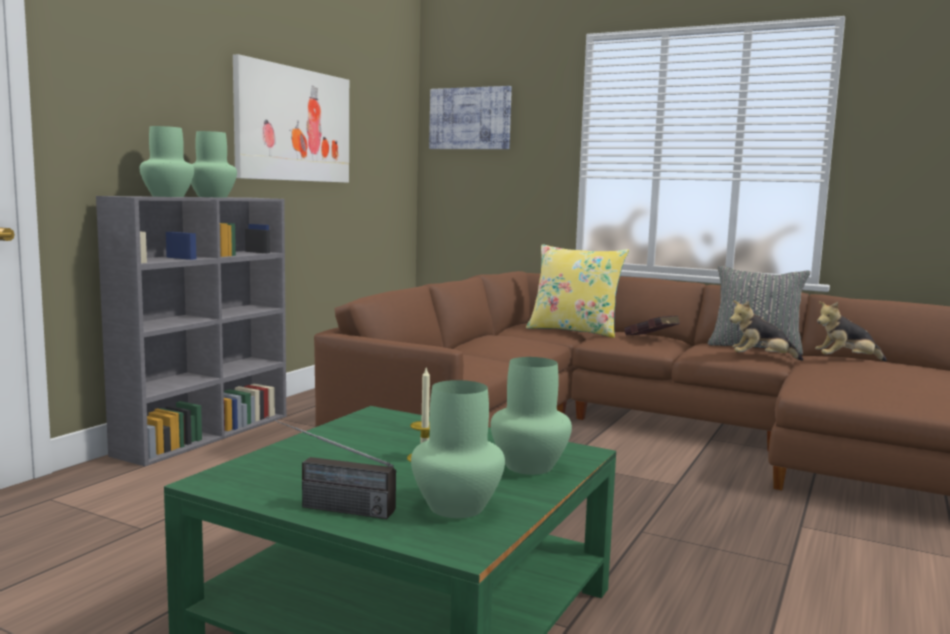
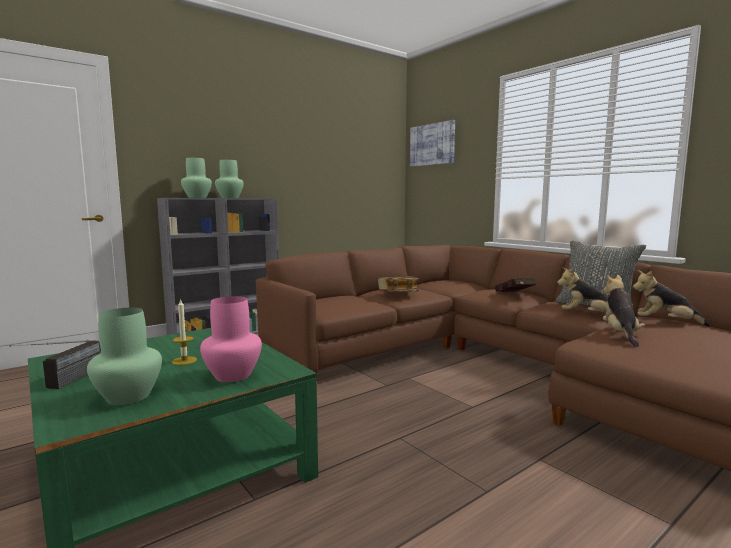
camera: 25 degrees right, 0 degrees up
picture [233,54,349,183] -> none
radio [266,416,396,519] -> radio turned 120 degrees counterclockwise [9,340,101,389]
green vase [490,357,572,475] -> pink vase [200,296,262,382]
yellow pillow [526,244,629,338] -> none
none -> book [378,276,419,292]
none -> plush toy [603,275,645,347]

